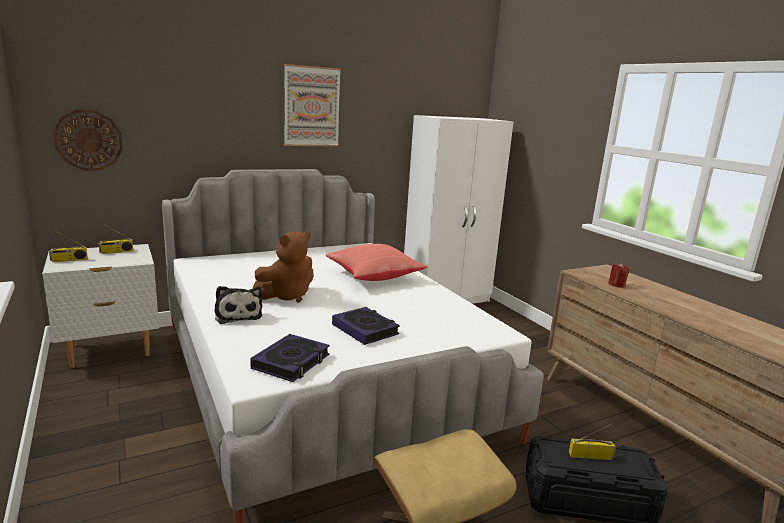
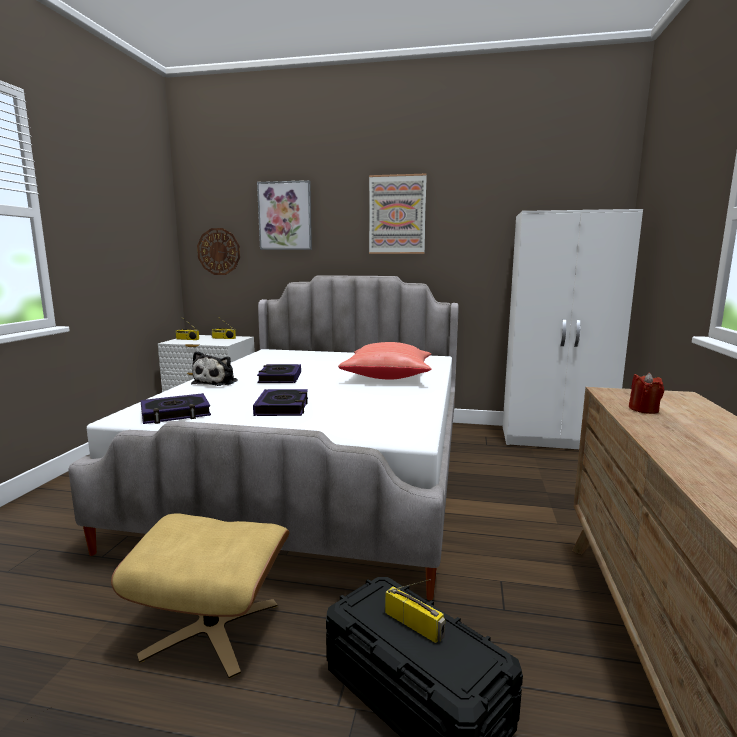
camera: 40 degrees right, 5 degrees down
brown plush toy [253,231,314,303] -> book [257,364,301,383]
none -> picture [257,180,312,250]

